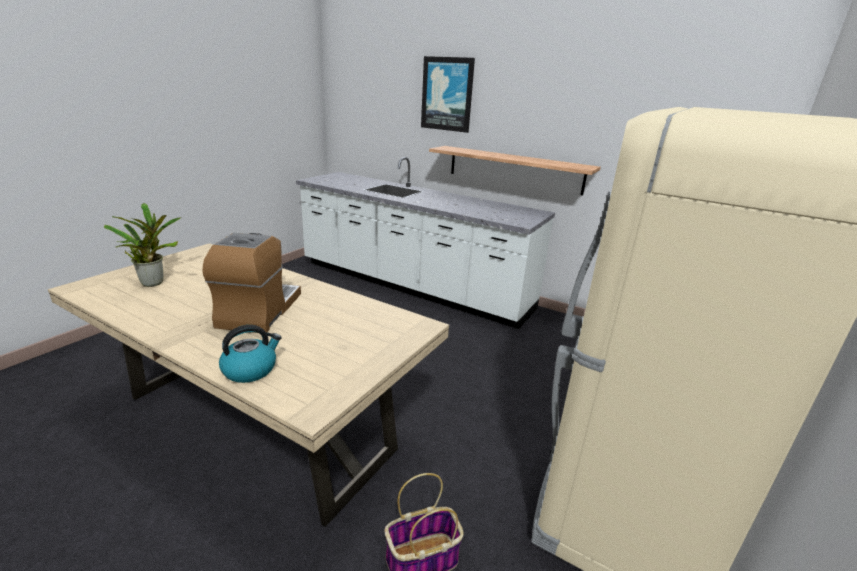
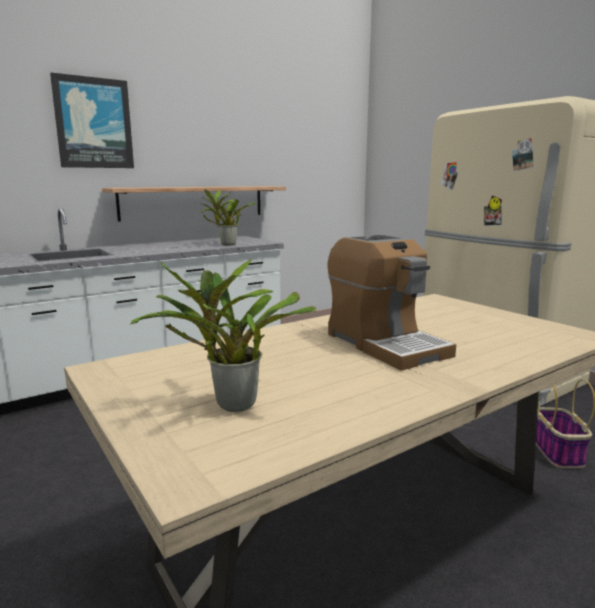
camera: 65 degrees left, 10 degrees down
coffee machine [203,233,301,333] -> coffee machine turned 150 degrees counterclockwise [327,234,456,371]
kettle [219,325,282,383] -> none
none -> potted plant [200,189,256,245]

